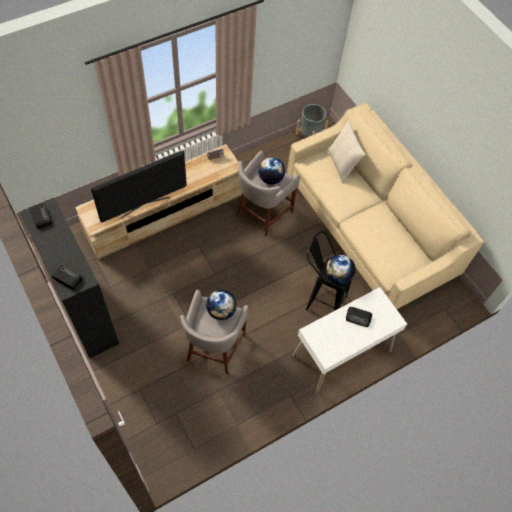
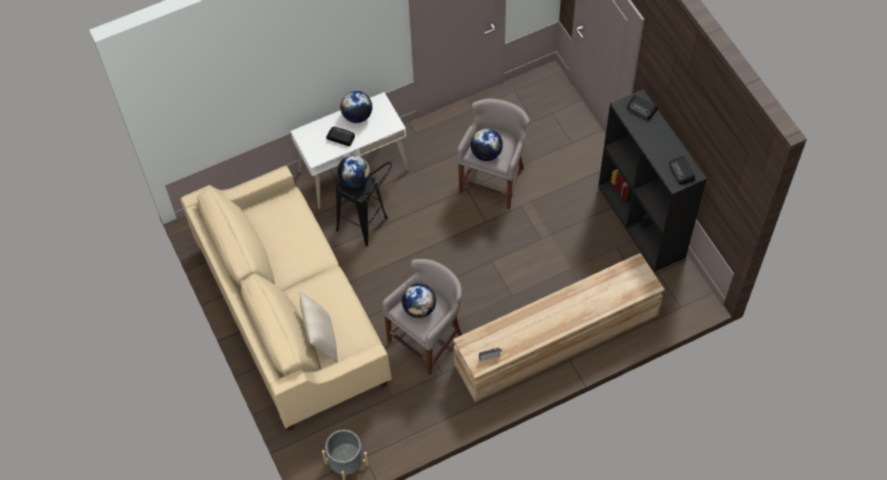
camera: 170 degrees left, 0 degrees up
television [91,151,187,223] -> none
none -> globe [340,91,372,123]

